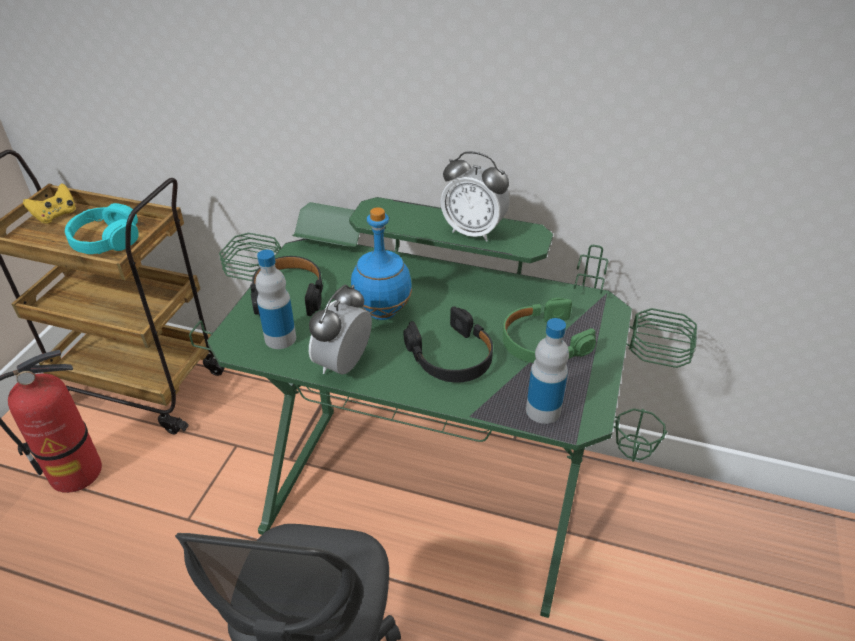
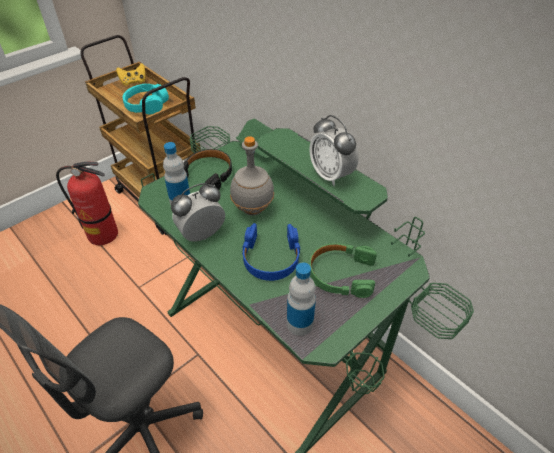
camera: 30 degrees right, 5 degrees up
blue bottle [351,207,412,320] -> grey bottle [230,136,274,216]
black headphones [404,306,493,383] -> blue headphones [242,223,300,281]

